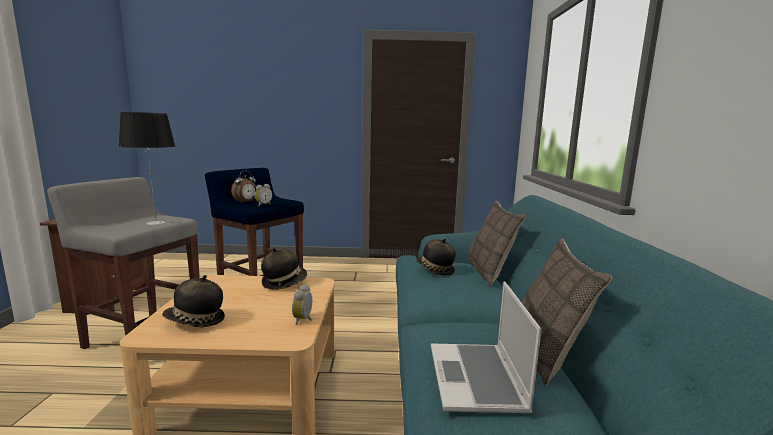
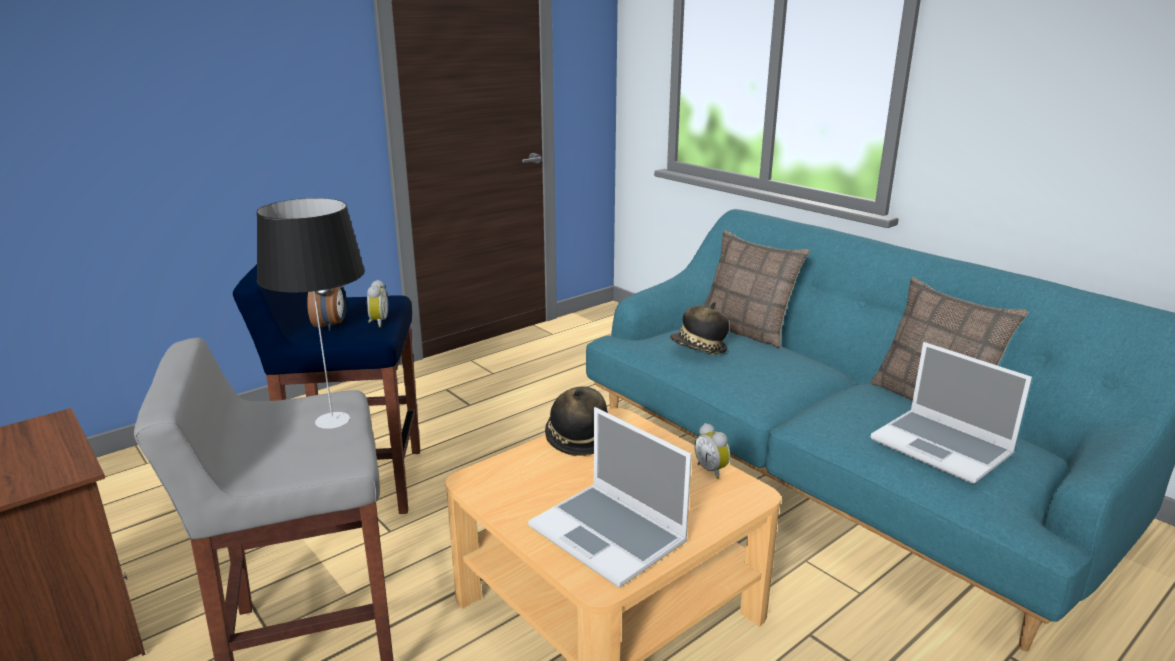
camera: 40 degrees left, 10 degrees up
hat [162,275,225,328] -> laptop [528,407,692,588]

